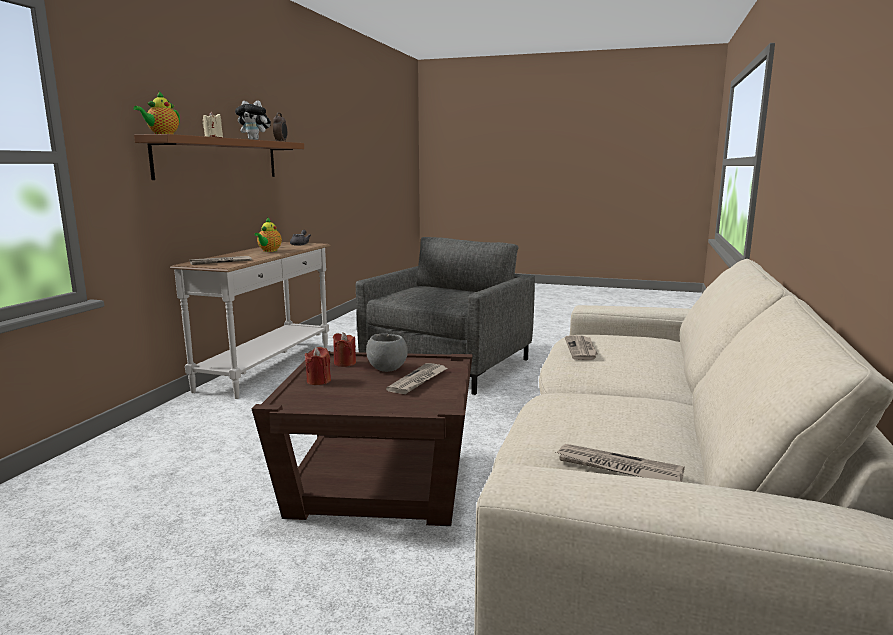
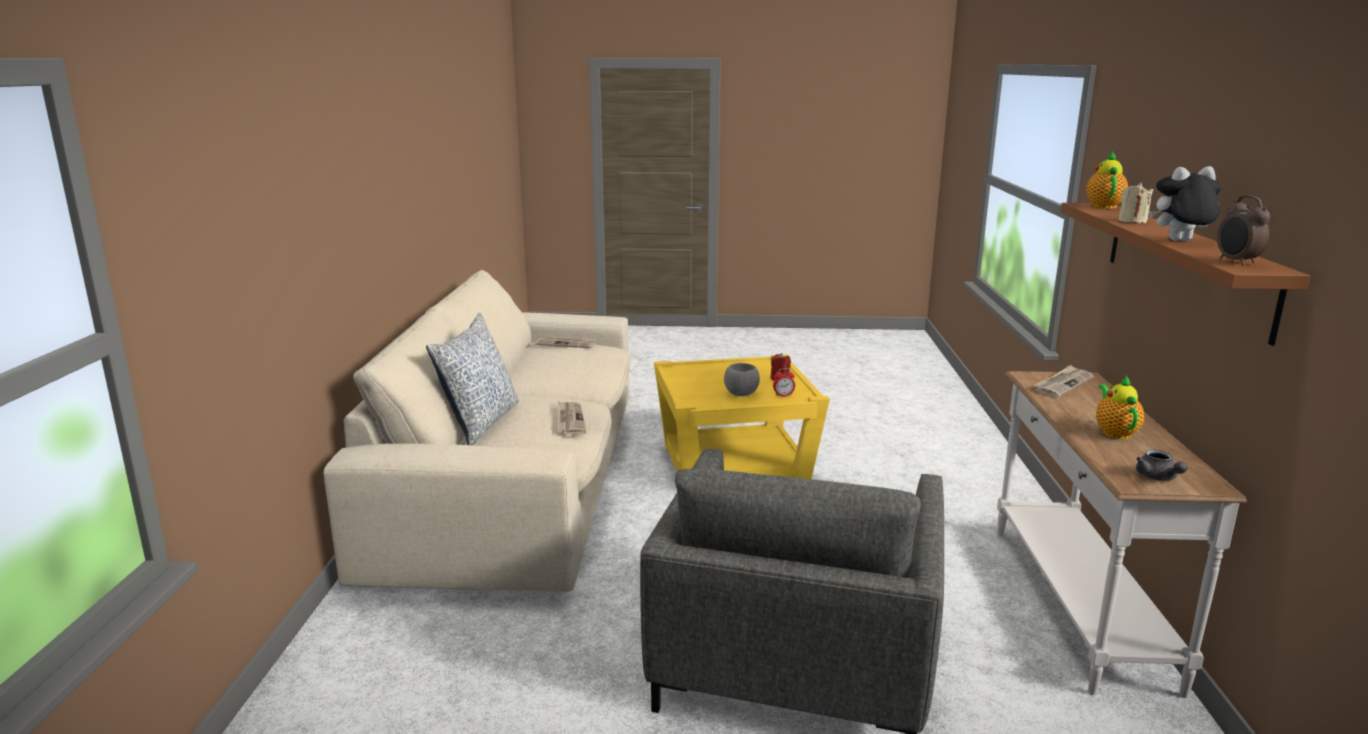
camera: 165 degrees right, 5 degrees up
brown side table [252,351,473,526] -> yellow side table [654,354,830,479]
red candle [333,332,356,367] -> alarm clock [773,368,795,397]
newspaper [386,363,448,394] -> none
none -> pillow [426,313,519,445]

